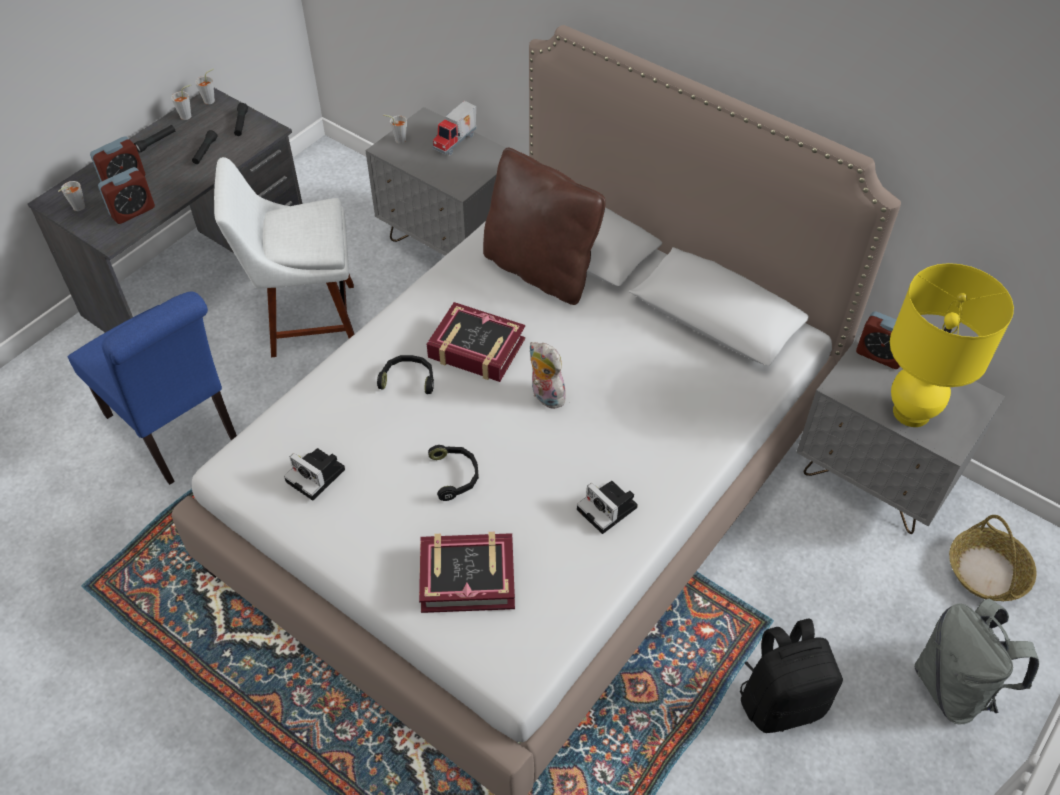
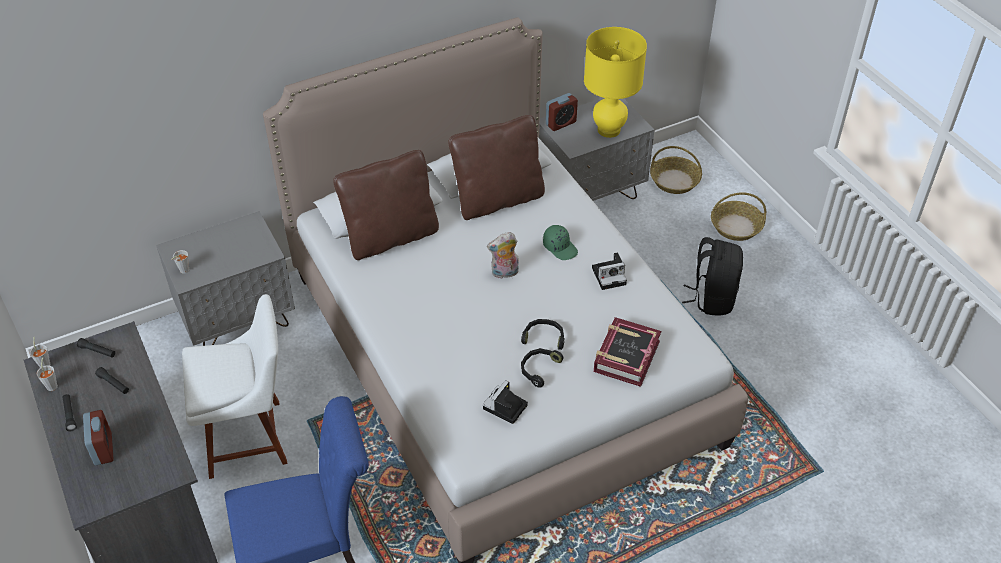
camera: 65 degrees left, 5 degrees down
grey cup [58,181,85,211] -> none
alarm clock [98,167,155,224] -> none
white chair [214,157,354,357] -> white chair turned 120 degrees counterclockwise [182,294,287,479]
camera [284,448,345,501] -> camera turned 150 degrees clockwise [483,380,528,424]
black headphones [377,355,434,394] -> black headphones moved to [521,348,564,388]
book [427,302,525,382] -> none
toy truck [433,101,477,155] -> none
grey backpack [915,599,1039,725] -> basket [711,192,766,241]
none -> brown pillow [449,115,545,220]
none -> green cap [543,225,578,260]

